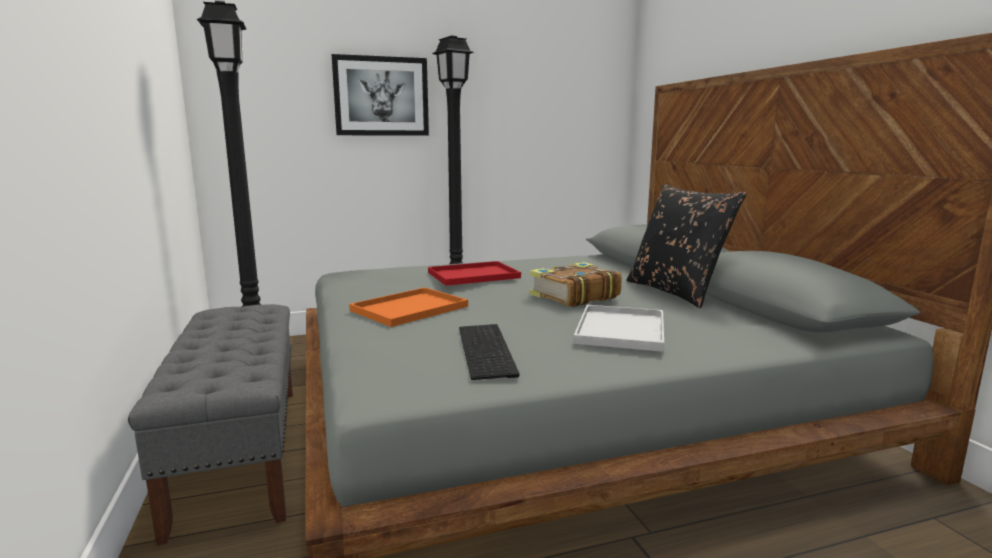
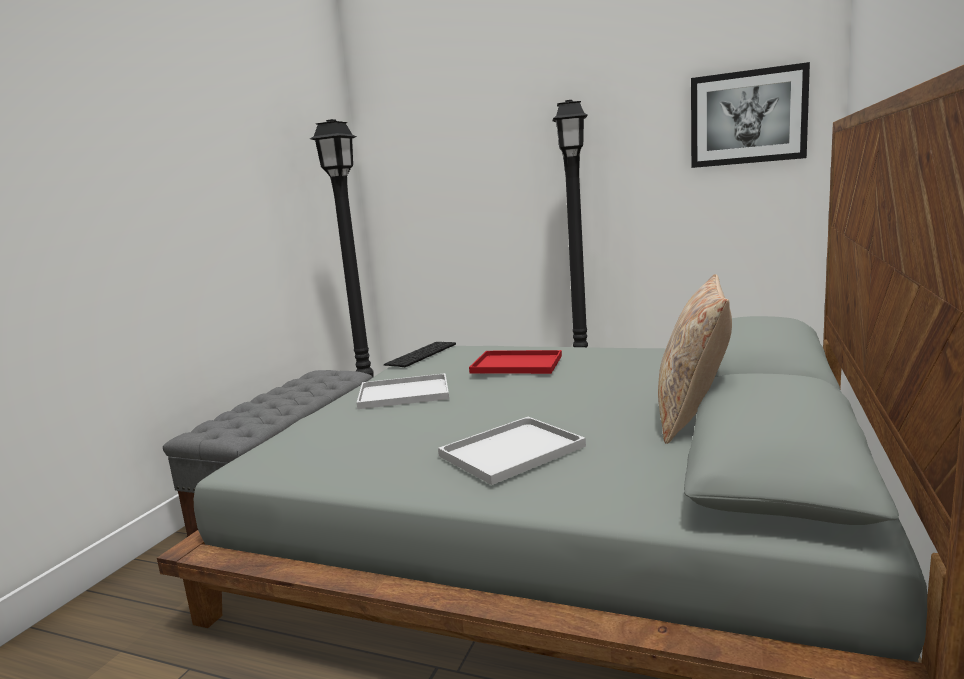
camera: 40 degrees right, 0 degrees up
picture [332,54,429,136] -> picture moved to [691,62,810,168]
orange tray [349,287,468,327] -> white tray [357,373,449,409]
keyboard [459,324,519,380] -> keyboard moved to [384,342,456,367]
book [530,262,622,307] -> none
black pillow [627,184,747,308] -> beige pillow [658,274,732,444]

